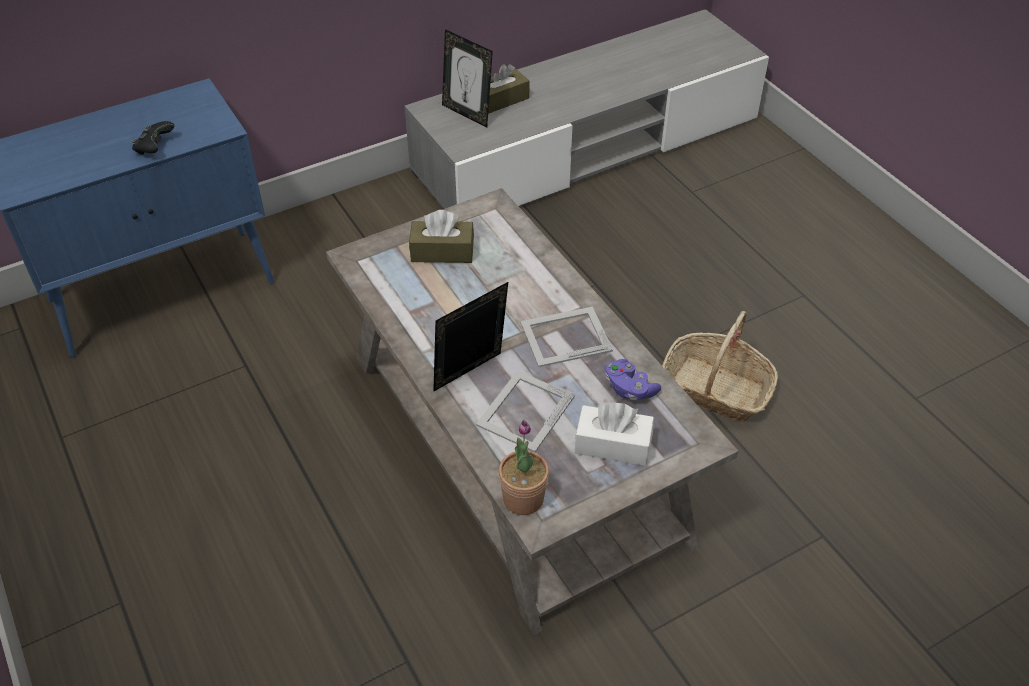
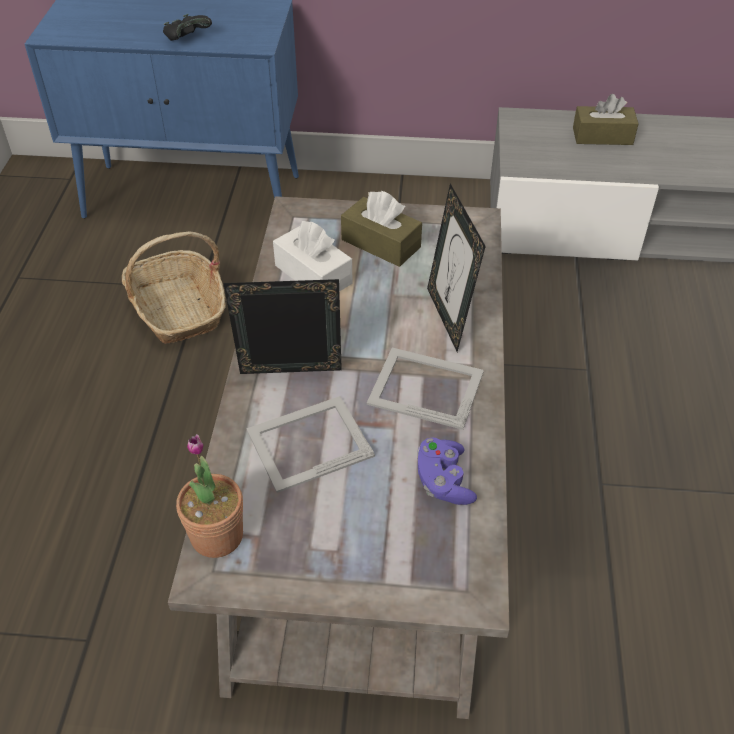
camera: 35 degrees right, 0 degrees up
picture frame [442,29,493,128] -> picture frame moved to [427,183,486,352]
white tissue box [575,403,654,466] -> white tissue box moved to [273,221,353,292]
basket [662,311,778,422] -> basket moved to [122,232,226,344]

